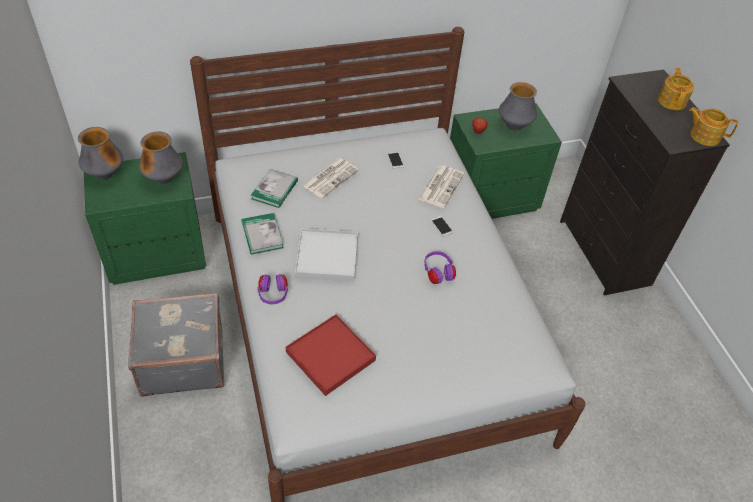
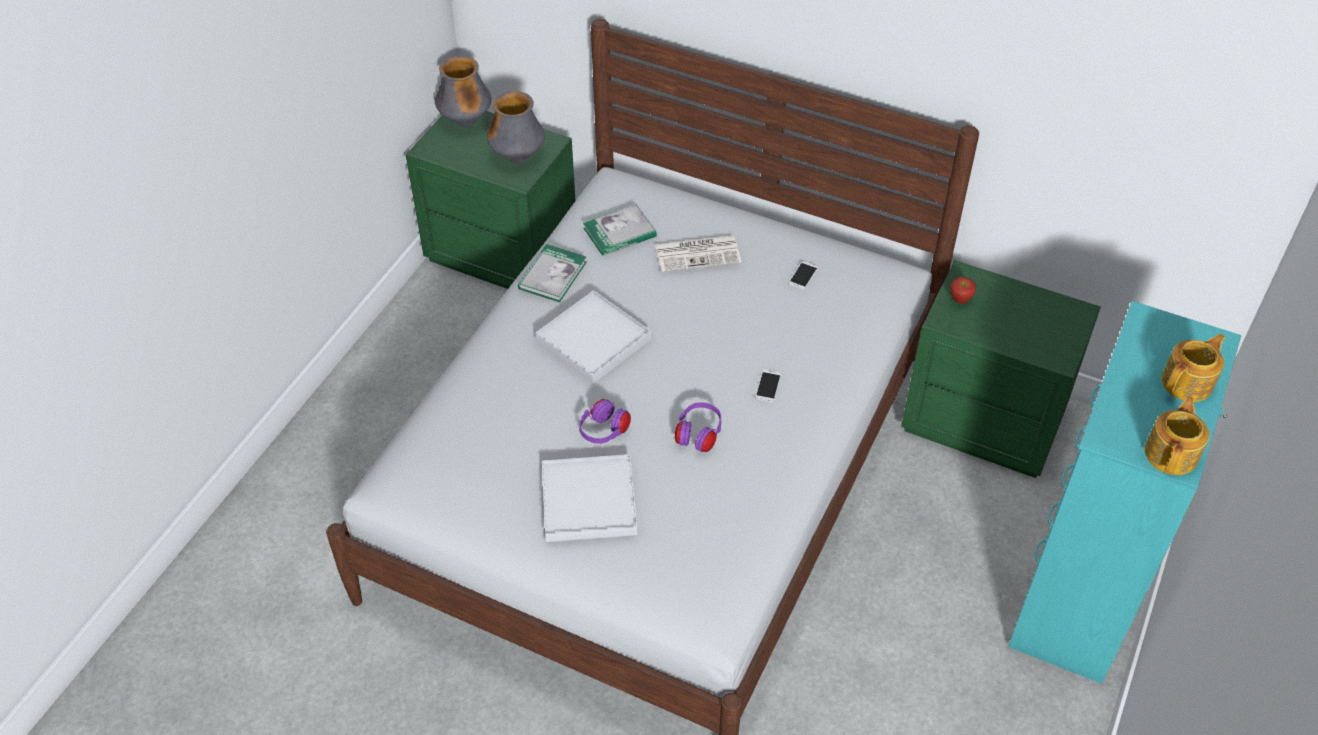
camera: 45 degrees right, 0 degrees up
grey suitcase [128,293,224,397] -> none
purple headphones [257,274,288,304] -> purple headphones moved to [579,399,631,444]
red tray [286,314,376,396] -> none
newspaper [418,165,464,208] -> none
vase [499,82,537,131] -> none
black dresser [560,70,730,296] -> turquoise dresser [1008,301,1241,684]
teapot [689,107,738,146] -> teapot turned 45 degrees clockwise [1145,396,1209,475]
none -> white tray [542,454,638,542]

